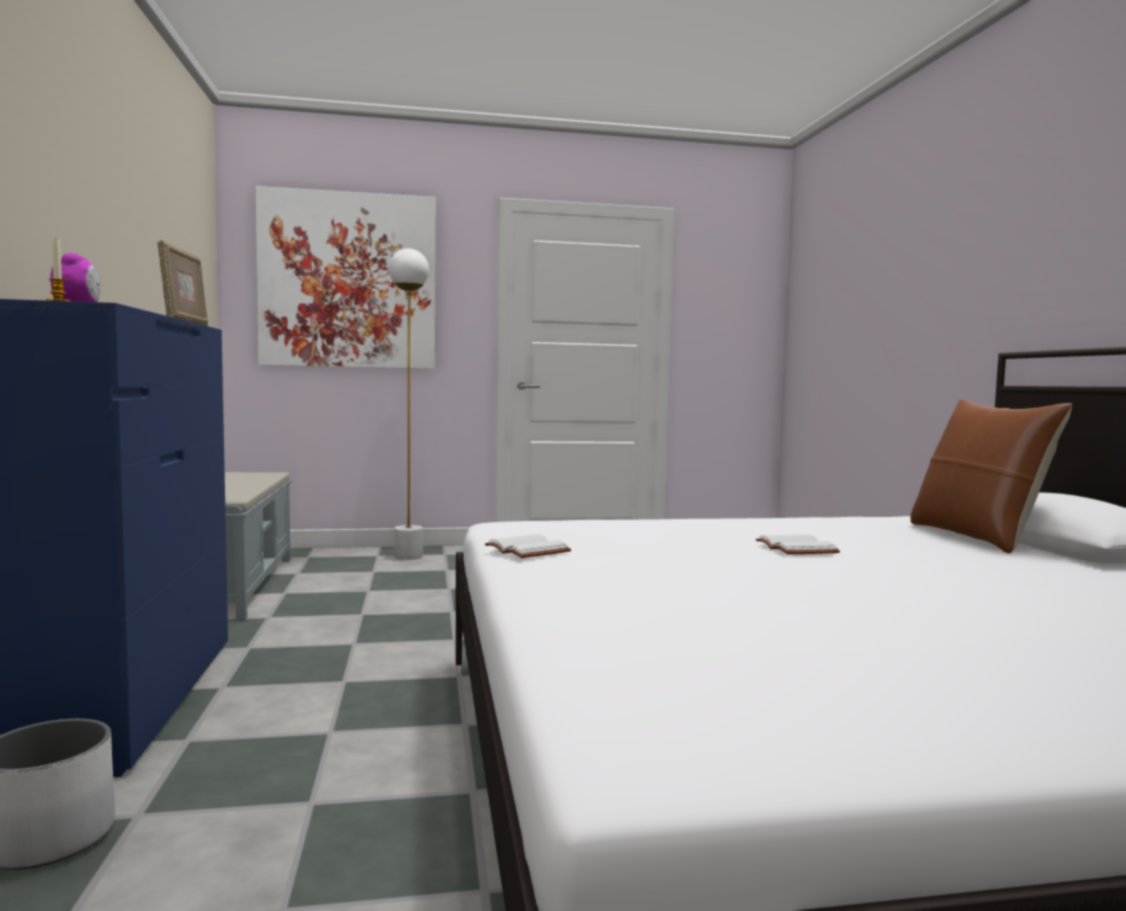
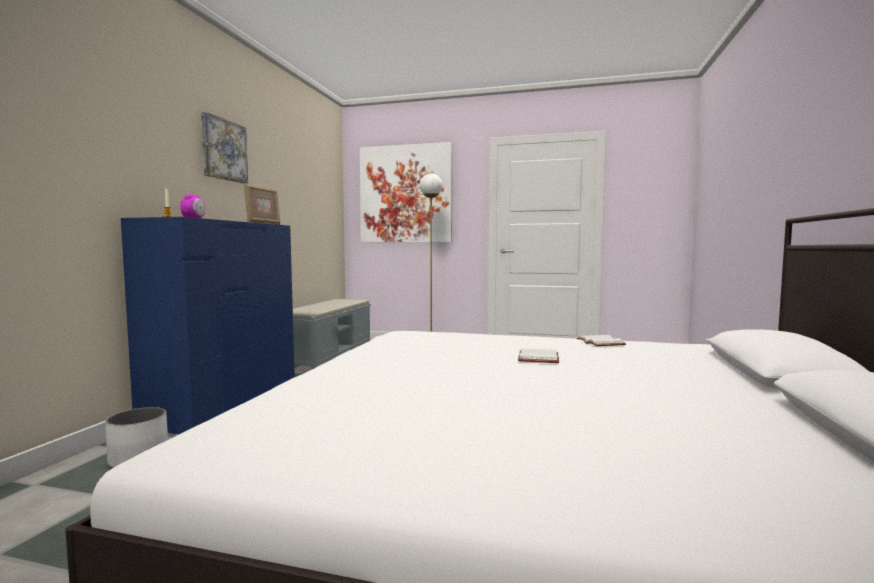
camera: 25 degrees right, 0 degrees up
white book [485,534,571,558] -> white book moved to [577,335,626,346]
brown pillow [910,399,1072,553] -> none
none -> picture [201,112,248,184]

